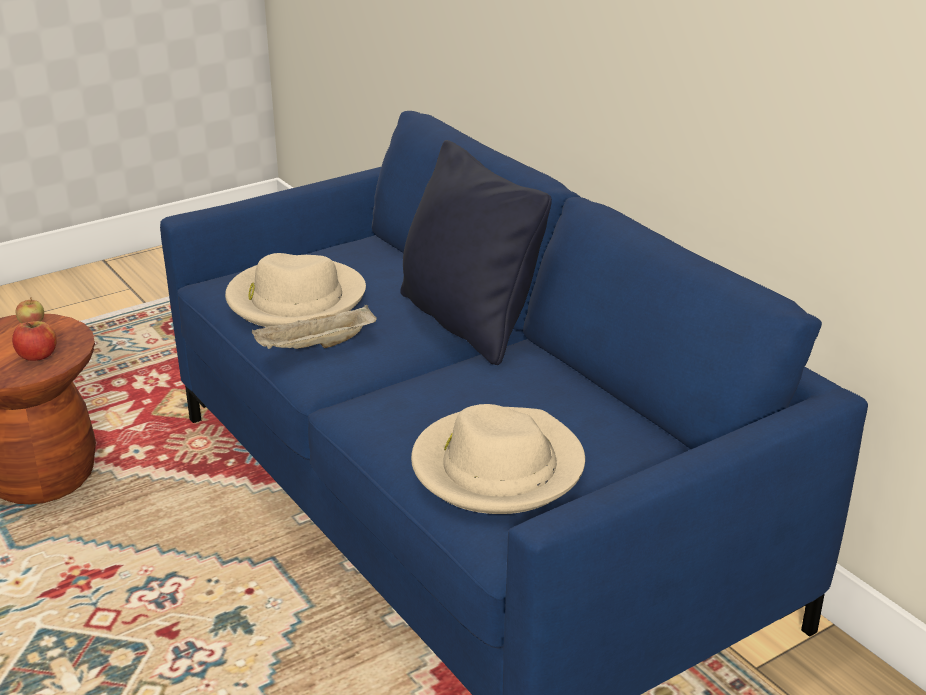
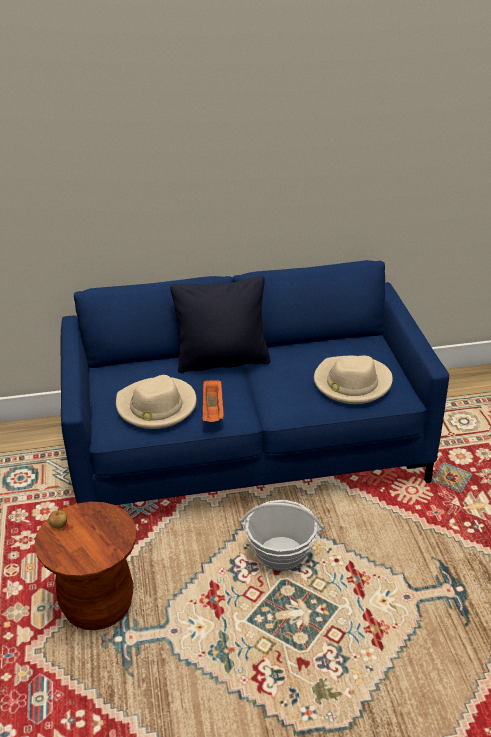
camera: 65 degrees left, 5 degrees up
apple [12,321,57,361] -> none
beige tray [252,305,377,349] -> orange tray [202,379,224,422]
none -> basket [239,500,324,571]

